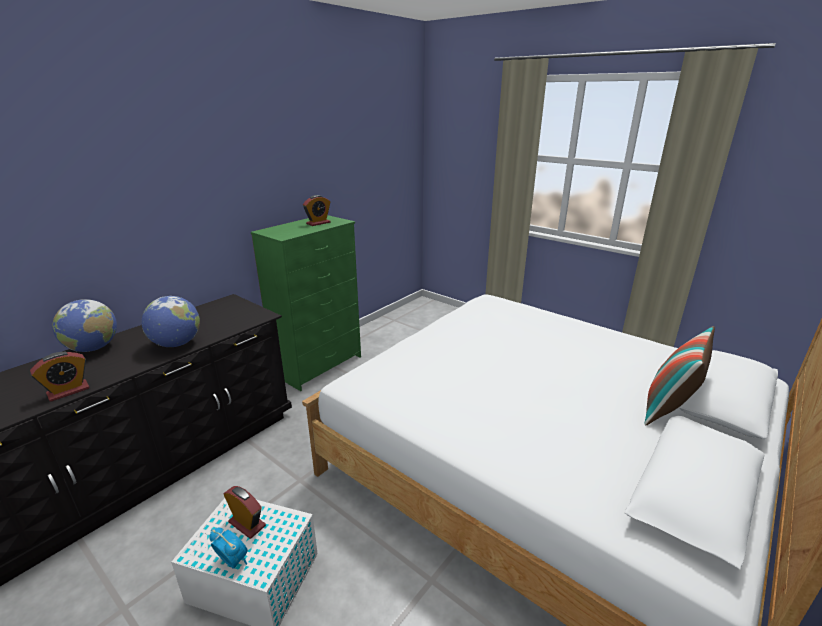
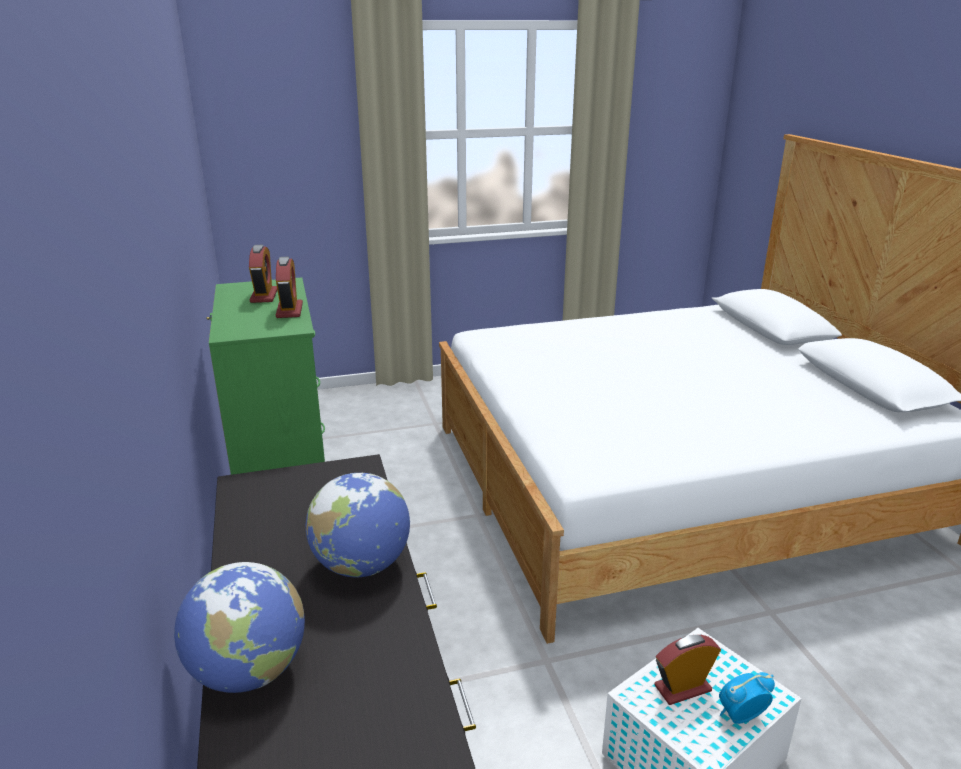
camera: 55 degrees left, 0 degrees up
alarm clock [30,352,90,402] -> alarm clock moved to [276,257,303,318]
pillow [645,326,715,426] -> none

